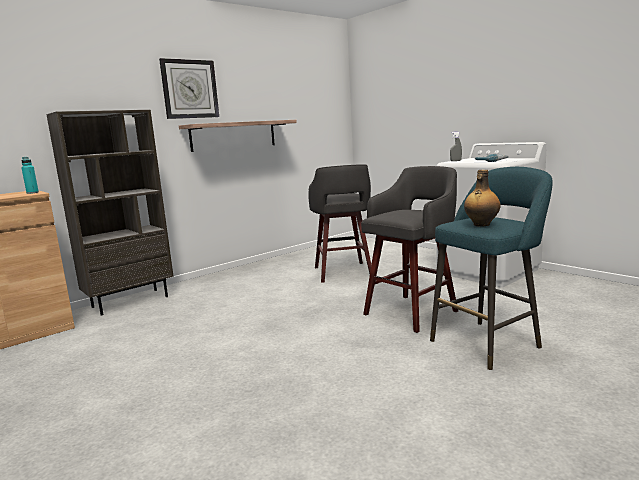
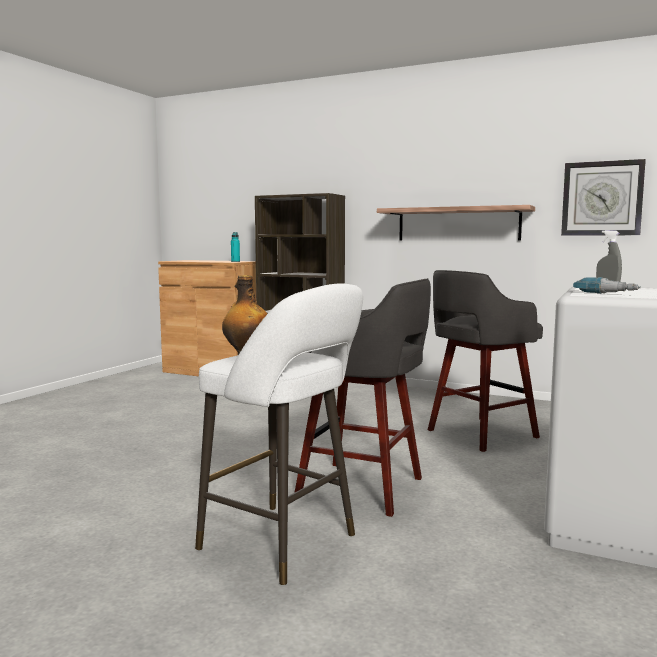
camera: 65 degrees right, 5 degrees down
wall clock [159,58,219,119] -> wall clock moved to [561,159,646,236]
turquoise stool [430,167,553,370] -> white stool [195,283,363,585]

